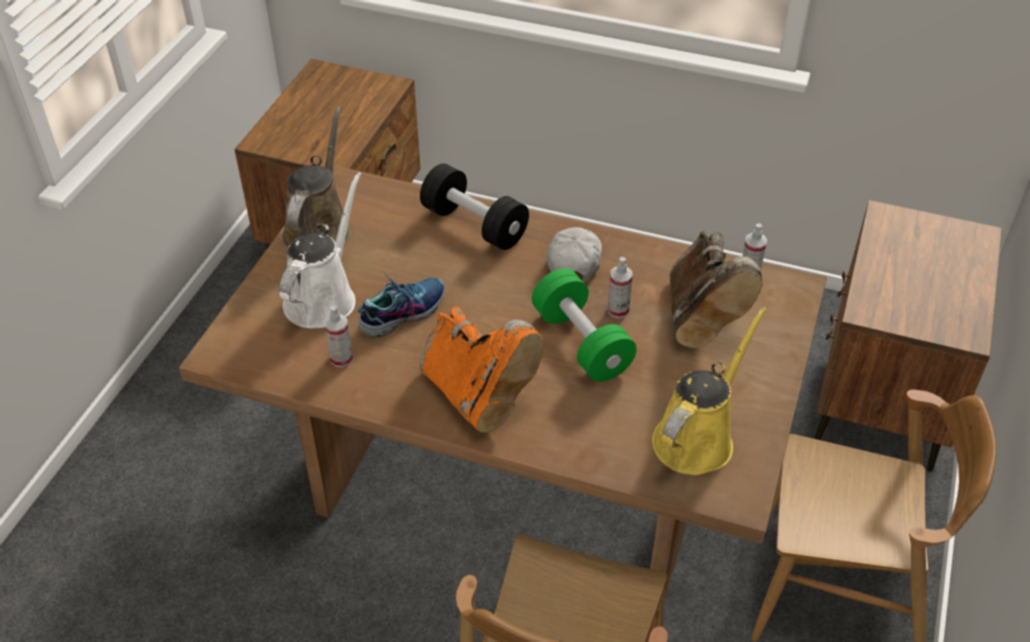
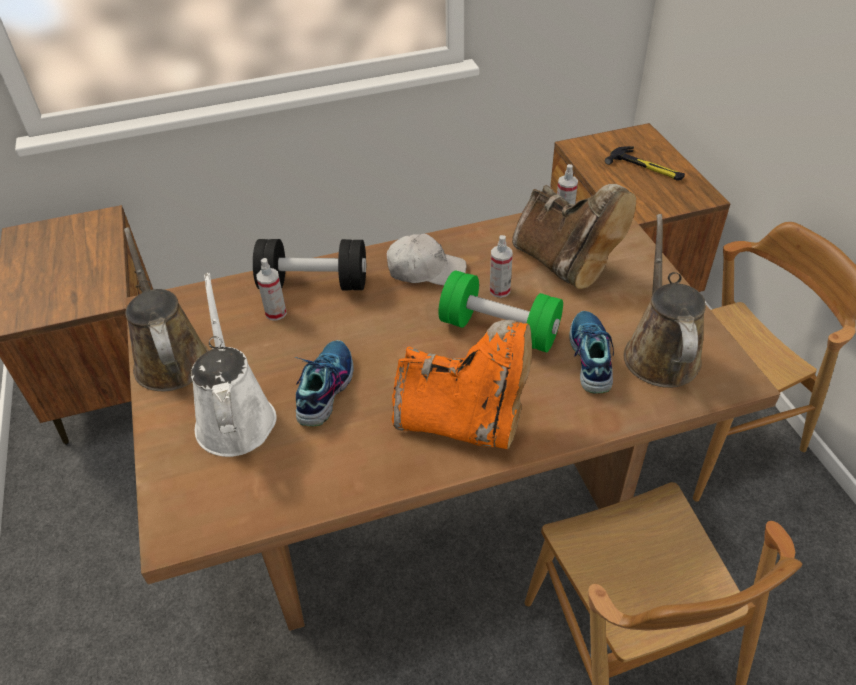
camera: 35 degrees left, 0 degrees up
spray bottle [324,305,353,367] -> spray bottle moved to [256,258,287,321]
white cap [546,227,602,282] -> white cap turned 120 degrees clockwise [387,234,467,286]
yellow watering can [652,307,767,475] -> brown watering can [624,214,706,388]
none -> shoe [569,311,614,394]
none -> hammer [605,146,685,181]

